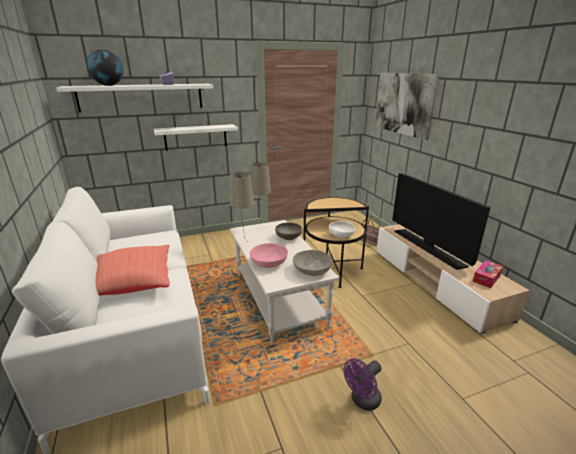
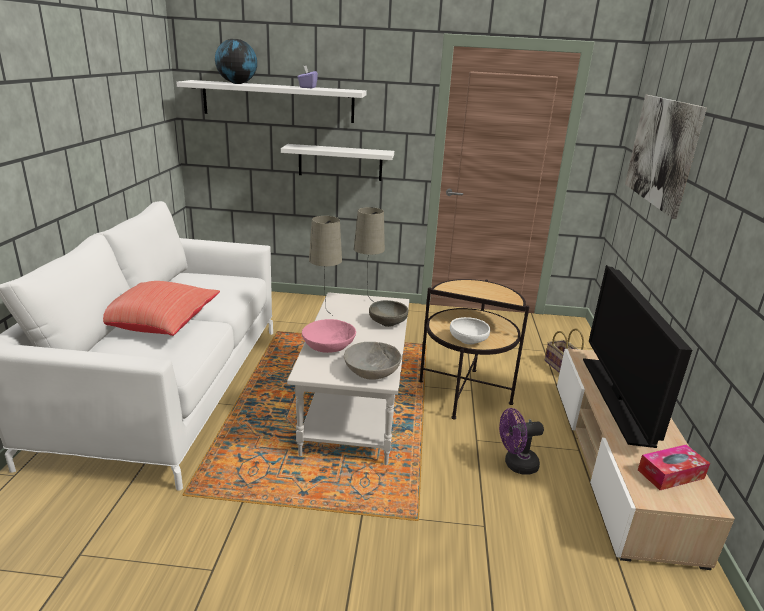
camera: 25 degrees right, 0 degrees up
purple fan [343,358,382,411] -> purple fan moved to [499,408,544,475]

